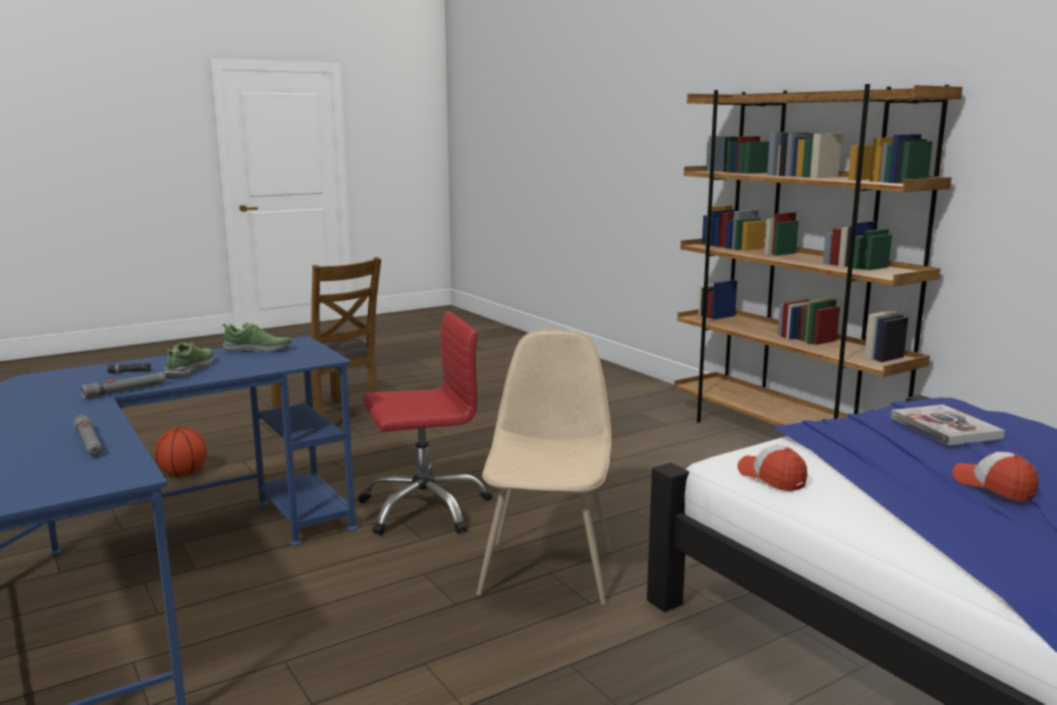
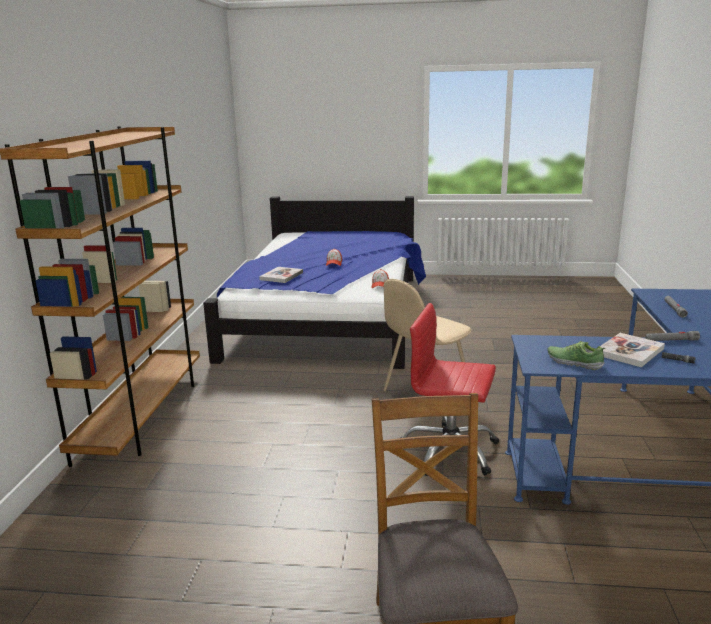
camera: 140 degrees left, 5 degrees up
basketball [155,427,207,477] -> none
shoe [163,342,214,377] -> book [601,333,665,367]

